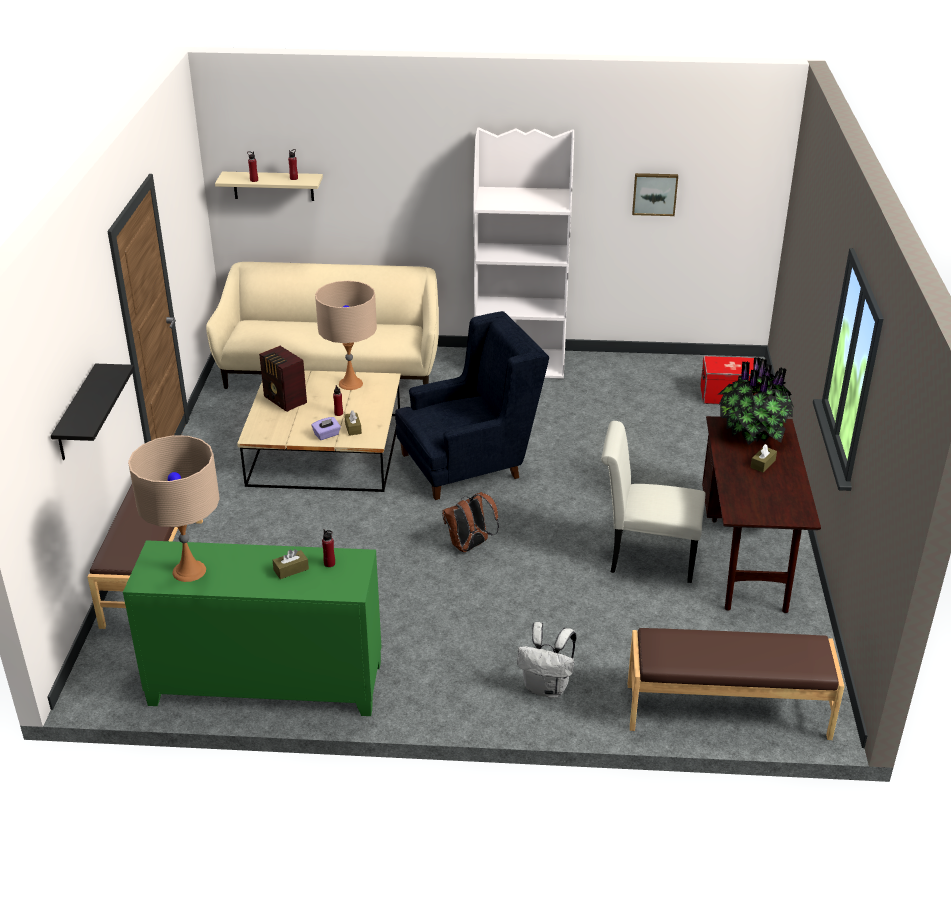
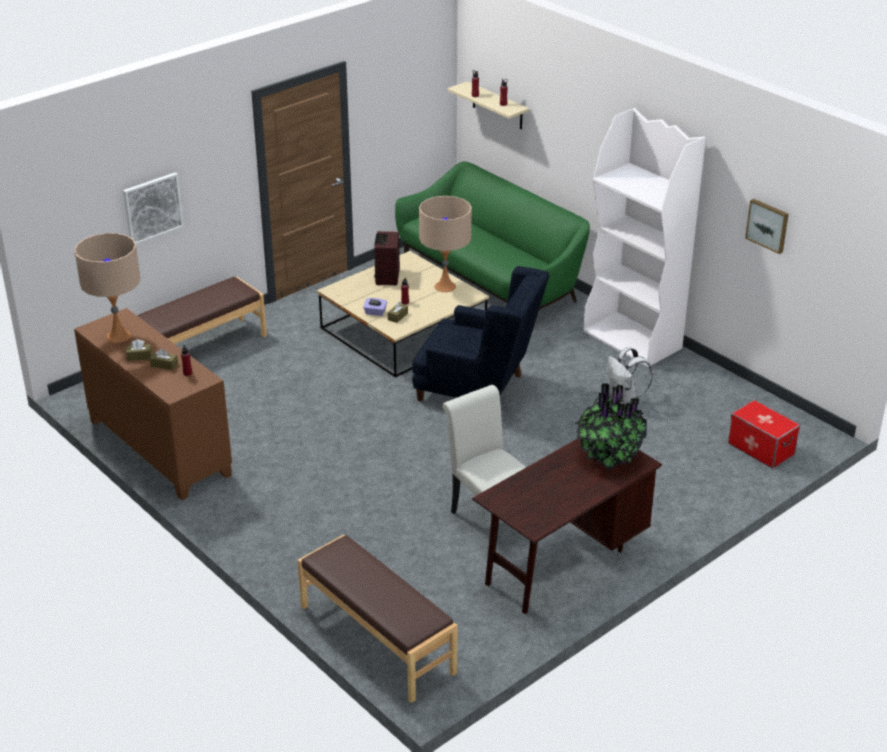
camera: 45 degrees right, 0 degrees up
black shelf [51,364,135,460] -> picture [123,172,184,244]
green cabinet [123,540,381,716] -> brown cabinet [74,308,232,500]
beige sofa [206,262,439,389] -> green sofa [395,162,590,310]
brown backpack [442,492,499,552] -> none
white backpack [517,622,577,698] -> white backpack moved to [606,347,653,404]
brown tissue box [750,444,777,473] -> brown tissue box moved to [126,339,152,361]

